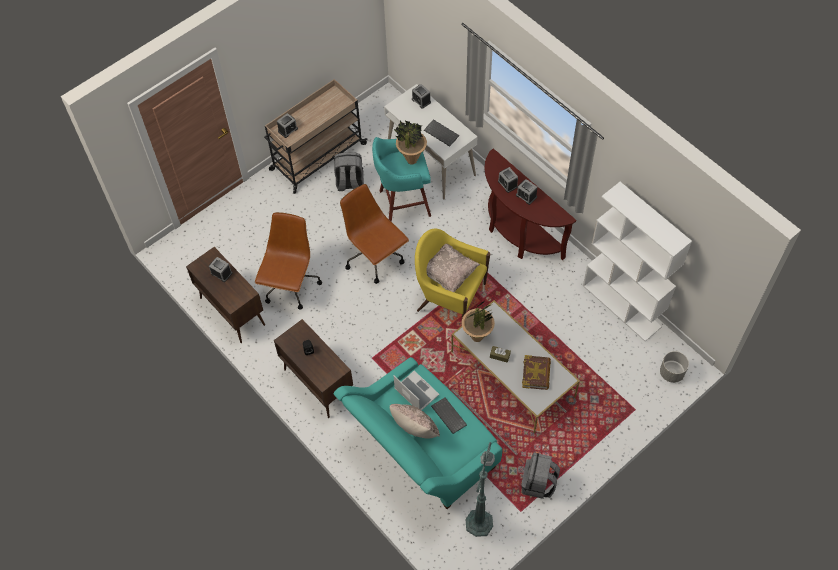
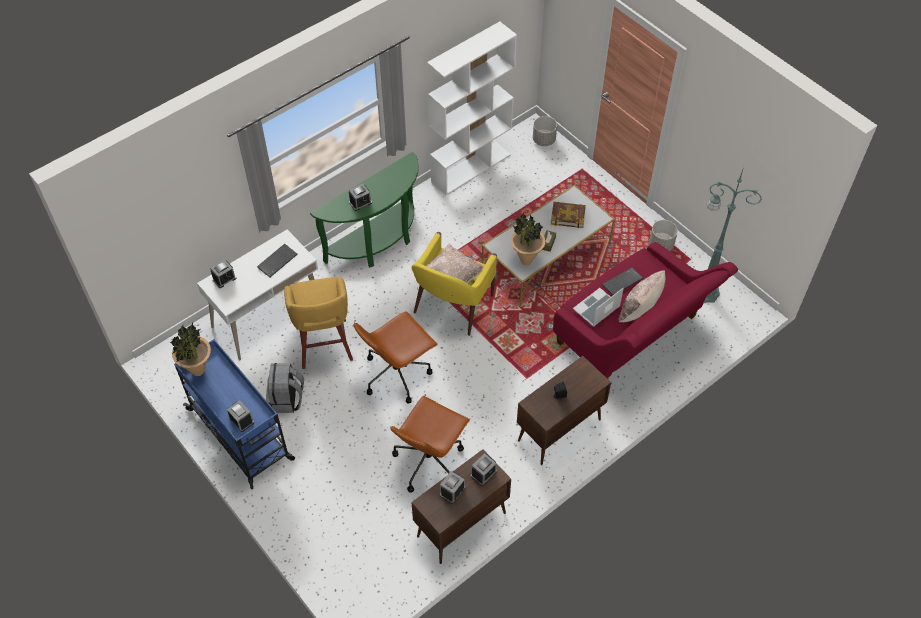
camera: 90 degrees left, 5 degrees down
brown office chair [255,212,322,310] -> brown office chair turned 75 degrees counterclockwise [390,396,470,493]
beige cart [264,79,368,194] -> blue cart [174,339,295,489]
turquoise sofa [333,357,502,509] -> red sofa [553,242,738,379]
turquoise stool [372,137,431,222] -> yellow stool [284,277,353,369]
potted plant [394,120,427,164] -> potted plant moved to [170,323,211,376]
brown console table [484,148,576,260] -> green console table [310,152,419,268]
alarm clock [516,179,537,205] -> alarm clock moved to [471,453,497,486]
grey backpack [521,453,560,499] -> grey planter [650,220,678,251]

